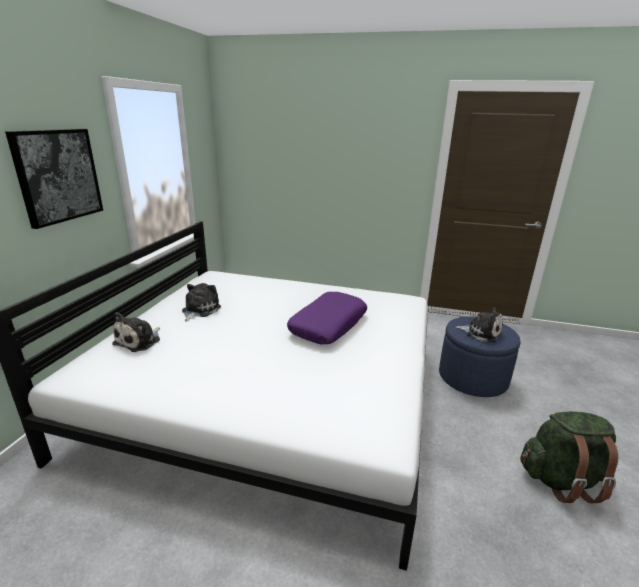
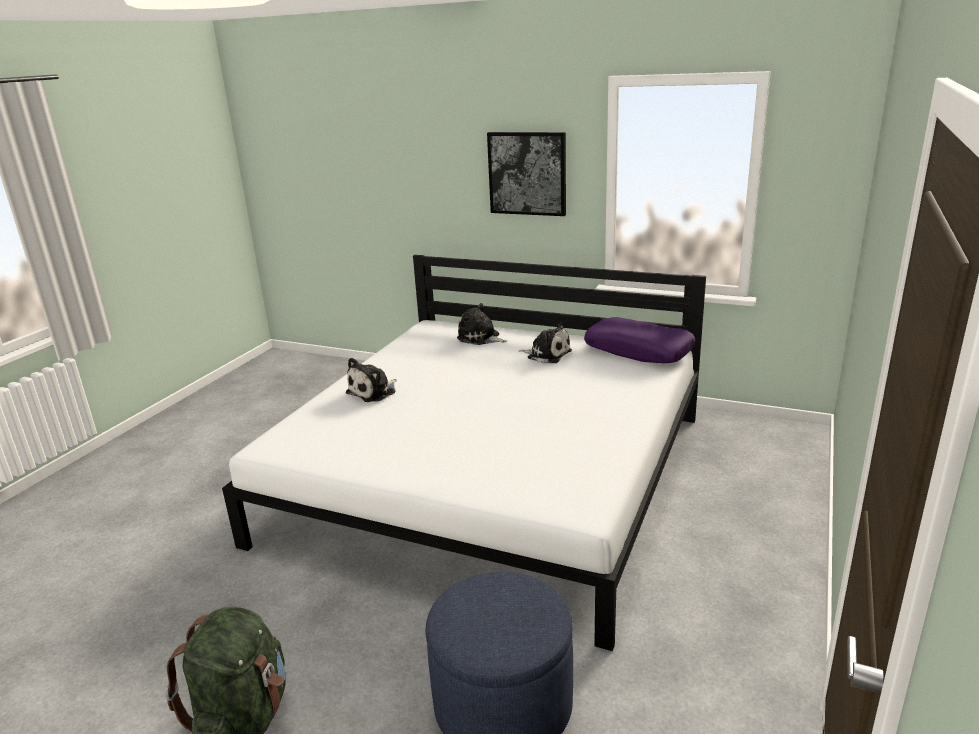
camera: 100 degrees right, 0 degrees up
purple pillow [287,292,367,344] -> purple pillow moved to [584,317,695,363]
plush toy [455,307,503,343] -> plush toy moved to [346,358,397,402]

